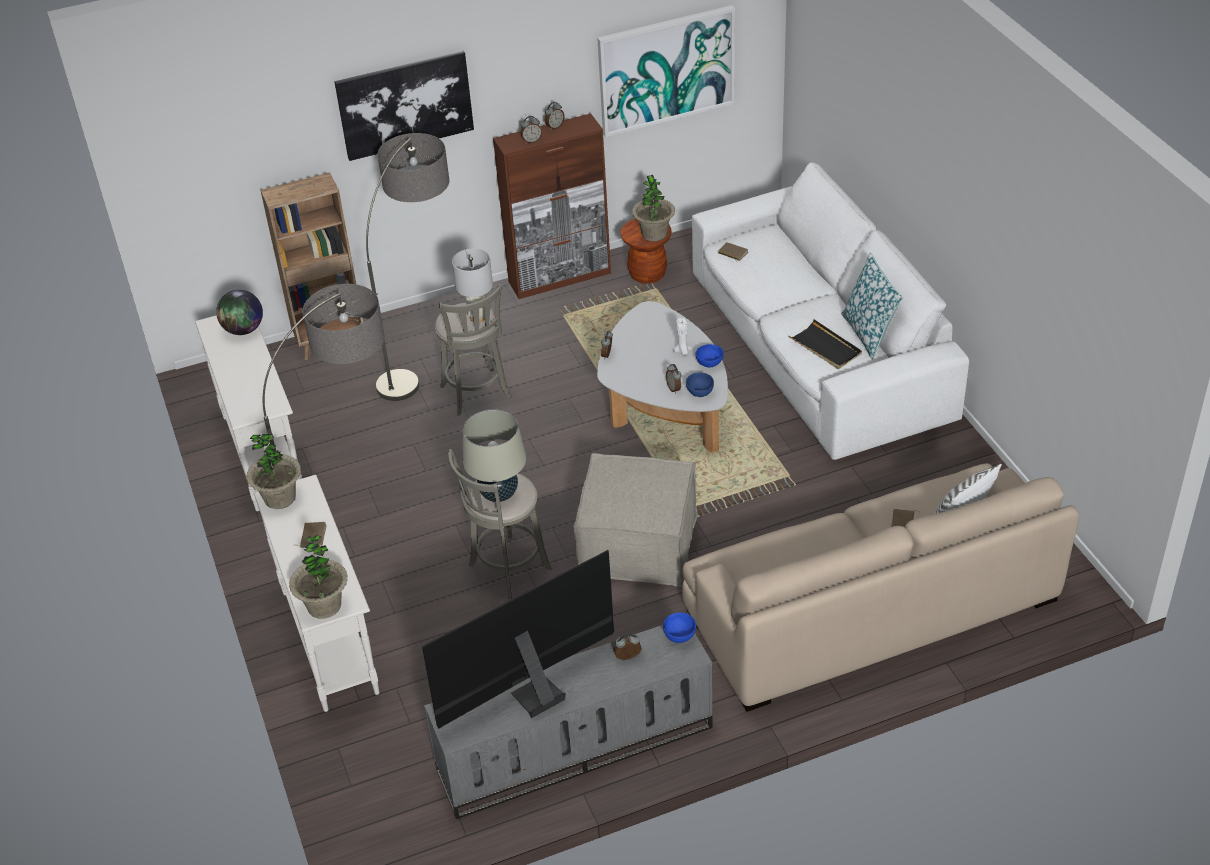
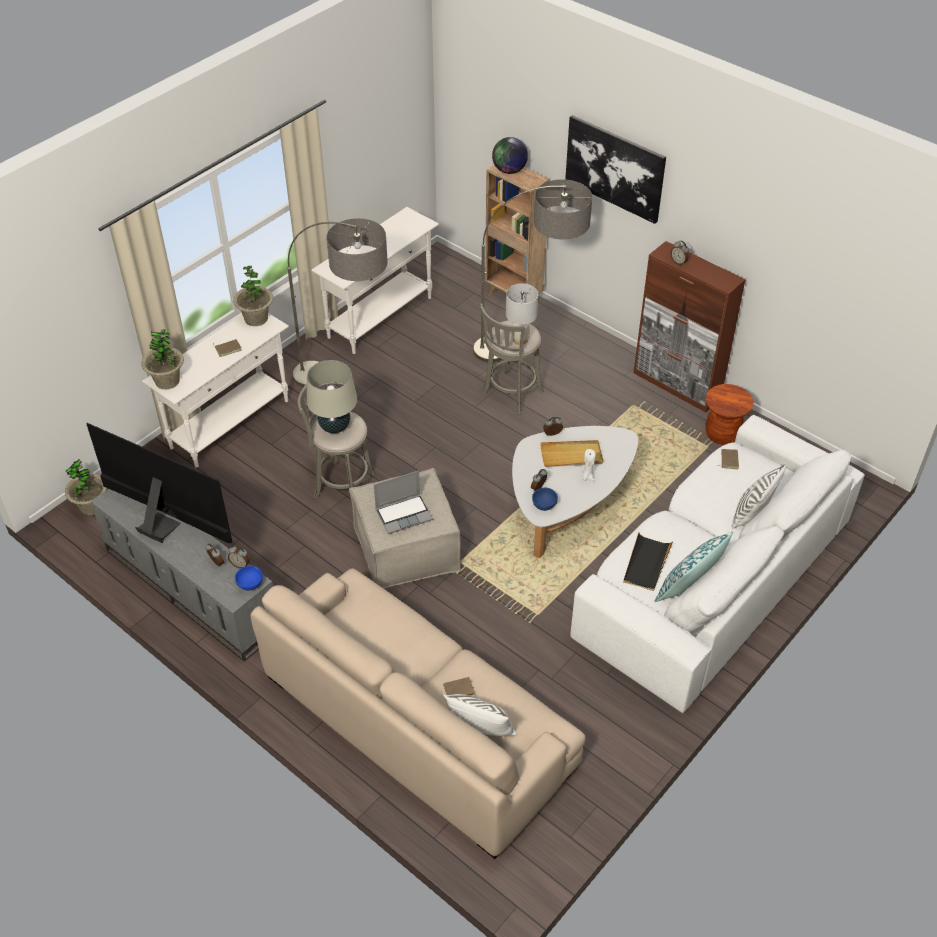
camera: 60 degrees right, 5 degrees up
globe [216,290,263,335] -> globe moved to [492,137,528,174]
alarm clock [545,102,565,130] -> alarm clock moved to [228,545,250,569]
picture [597,5,735,137] -> none
potted plant [632,175,675,241] -> potted plant moved to [65,459,107,515]
blue bowl [695,344,724,368] -> none
none -> laptop [374,471,433,534]
none -> beige tray [540,440,603,467]
none -> white pillow [731,464,787,529]

